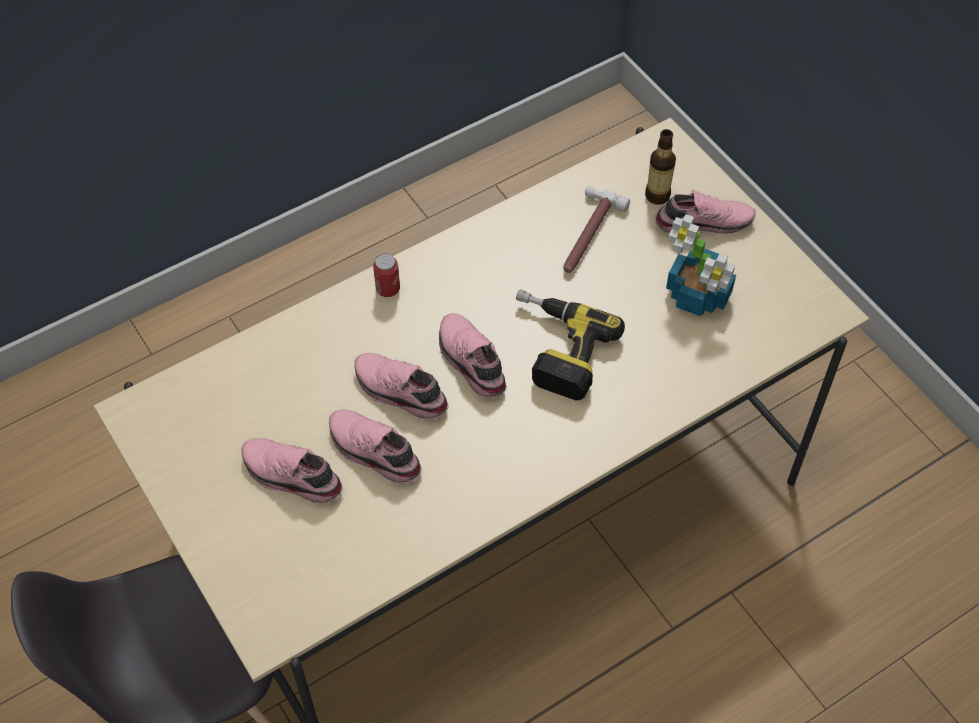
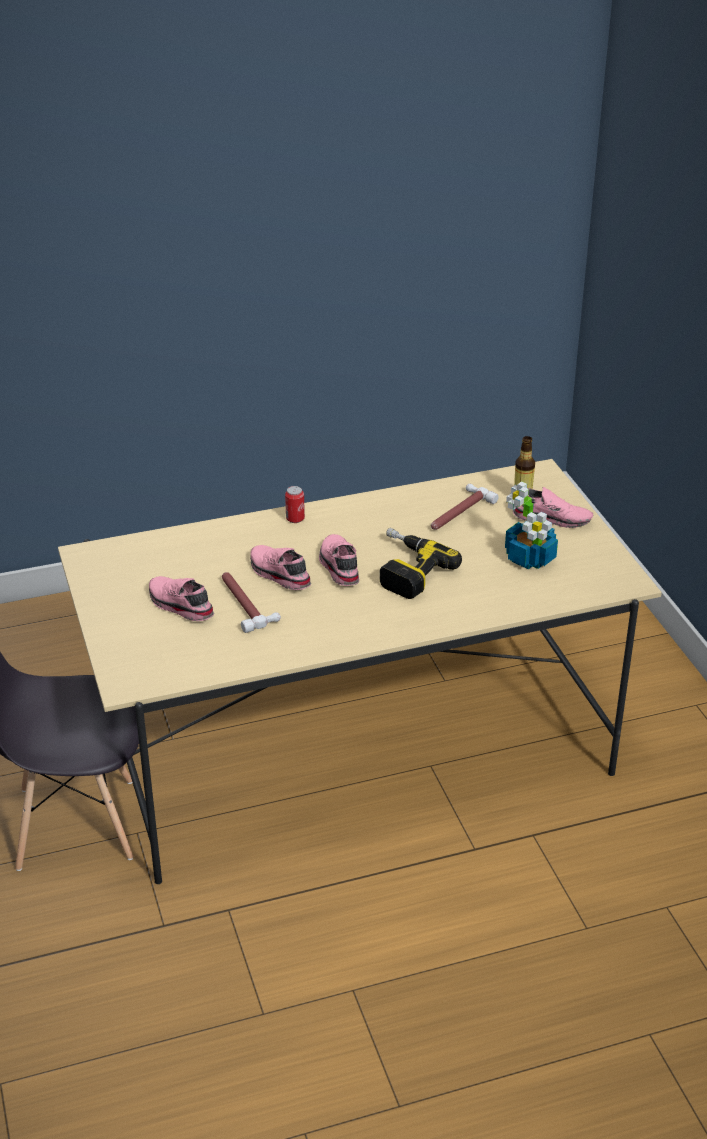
camera: 15 degrees right, 20 degrees down
pink shoe [329,409,422,484] -> hammer [222,572,281,633]

